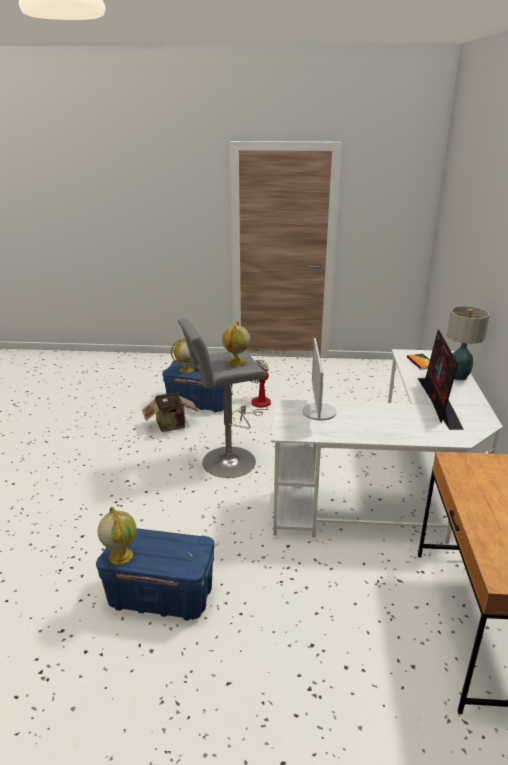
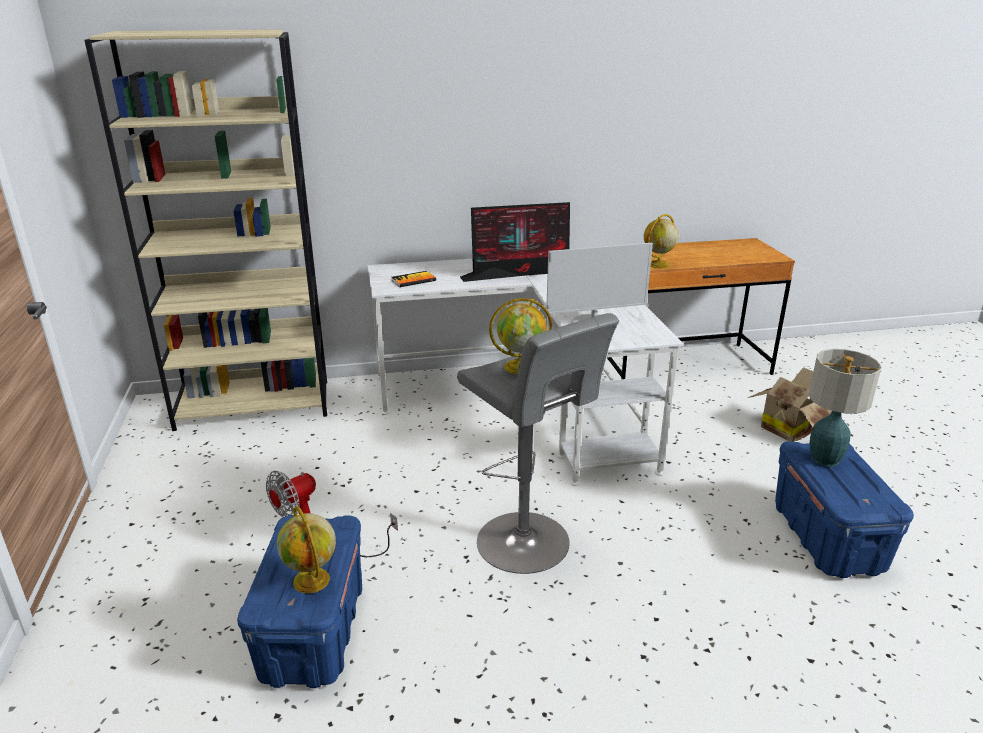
camera: 105 degrees left, 0 degrees up
globe [98,507,137,565] -> globe moved to [644,214,679,269]
cardboard box [142,392,198,432] -> cardboard box moved to [748,367,831,442]
table lamp [447,306,489,380] -> table lamp moved to [808,349,881,467]
none -> beige bookcase [84,29,327,431]

